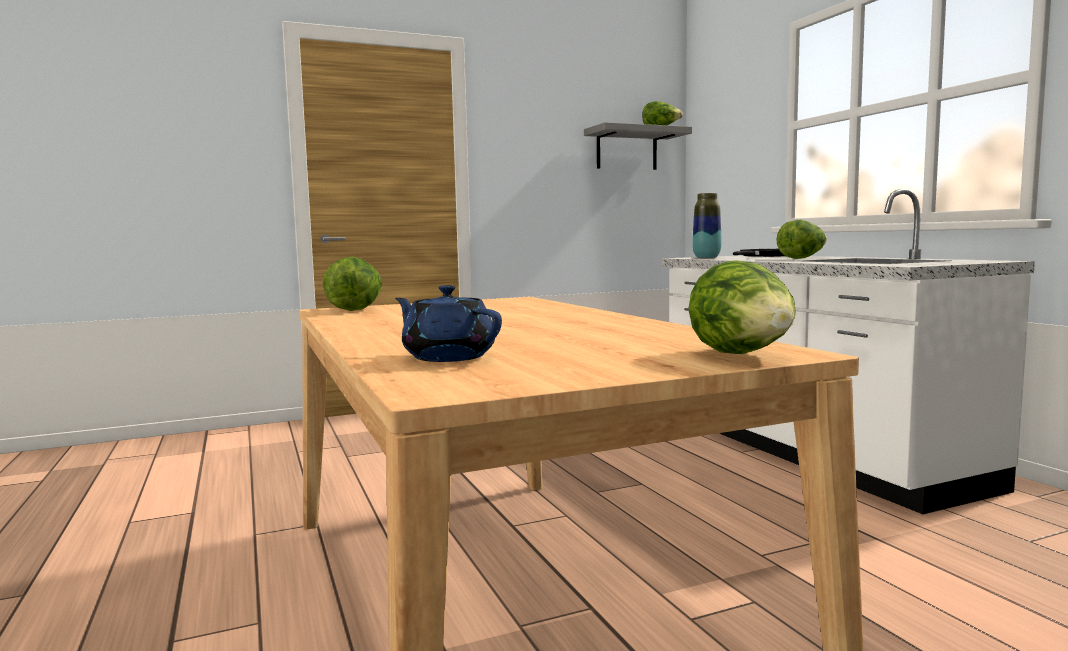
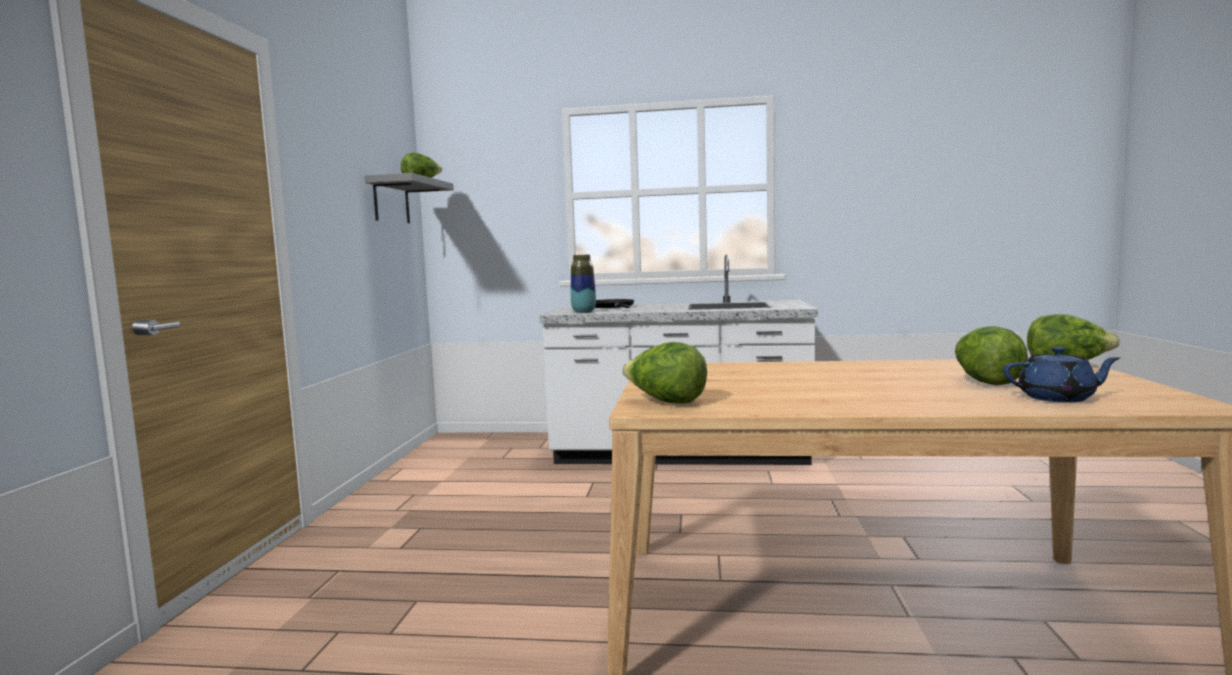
camera: 60 degrees left, 0 degrees up
blue teapot [395,285,502,362] -> blue teapot turned 150 degrees counterclockwise [1003,347,1120,402]
lettuce [776,219,827,259] -> lettuce moved to [955,326,1028,386]

